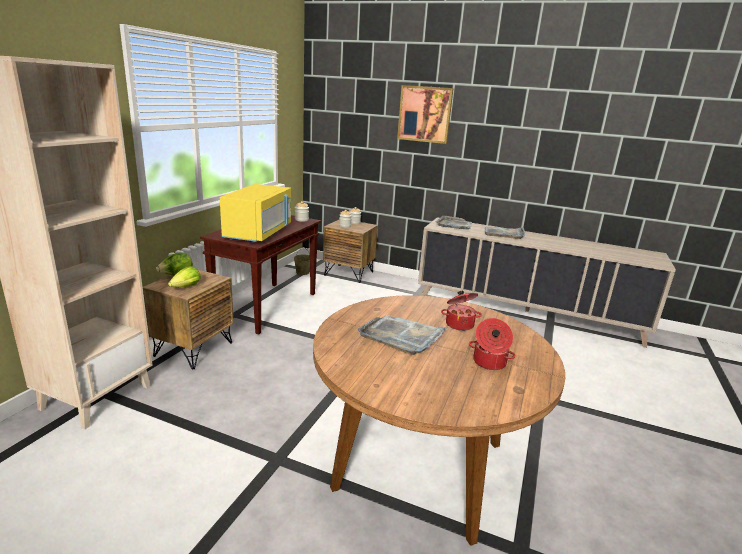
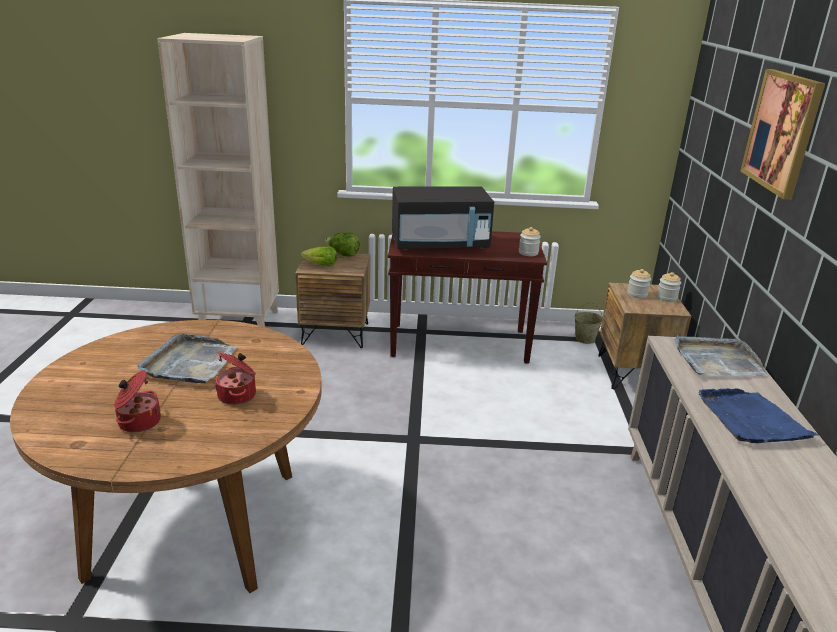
camera: 70 degrees right, 5 degrees up
yellow microwave [220,184,291,243] -> black microwave [392,186,494,250]
grey tray [485,227,525,239] -> blue tray [699,388,820,443]

